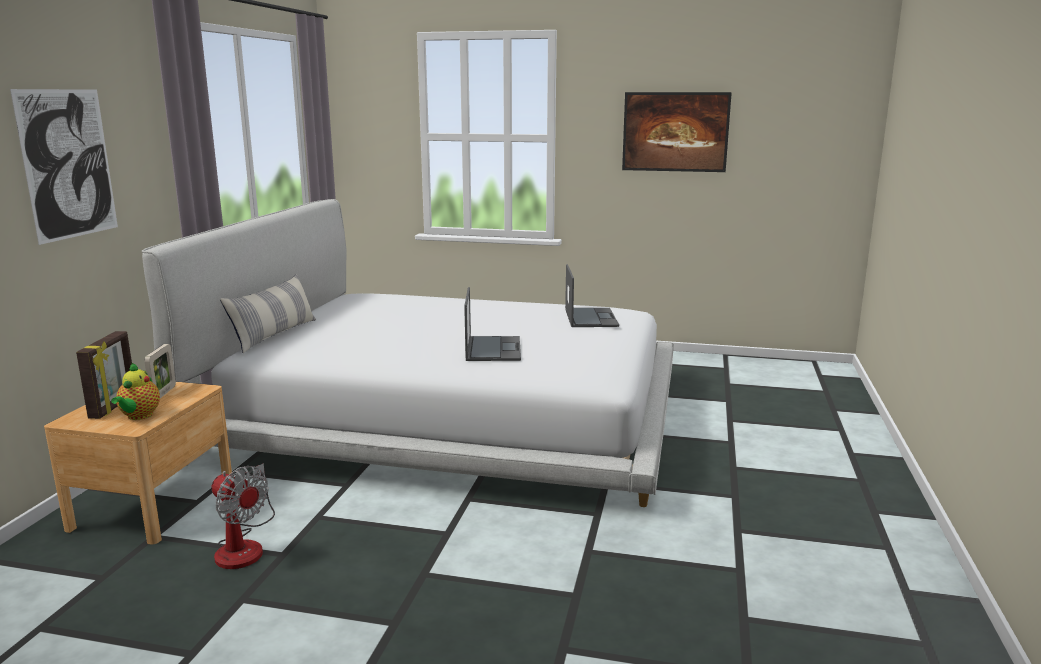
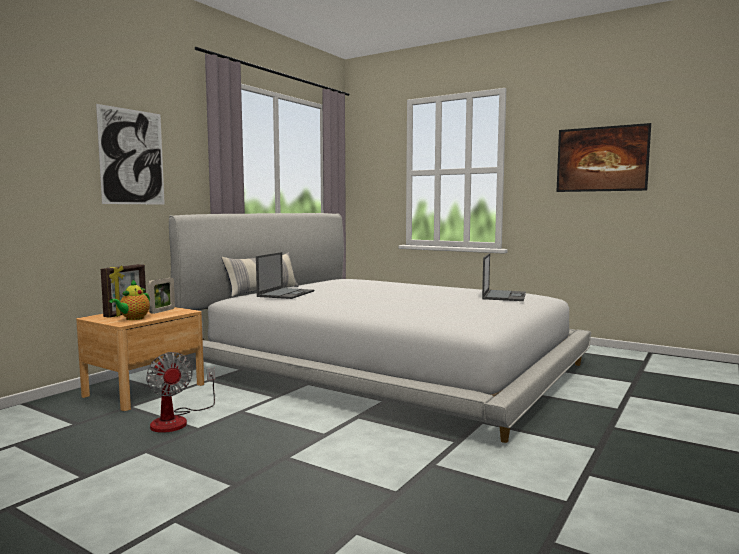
camera: 20 degrees right, 10 degrees down
laptop [464,287,521,361] -> laptop moved to [256,252,314,299]

